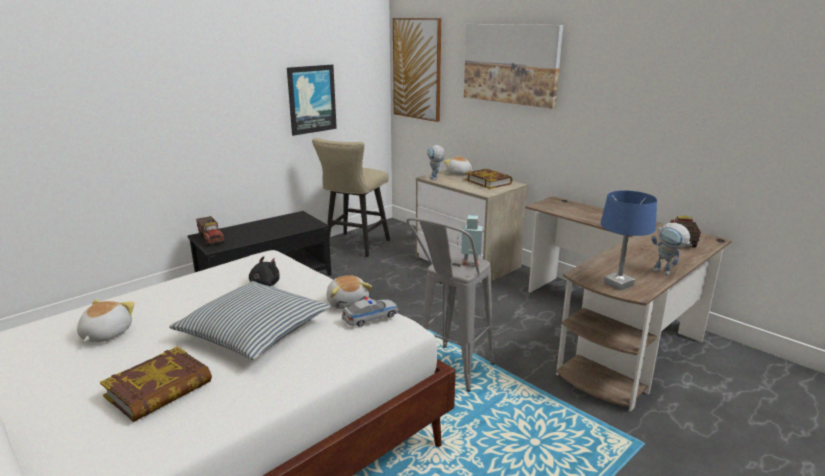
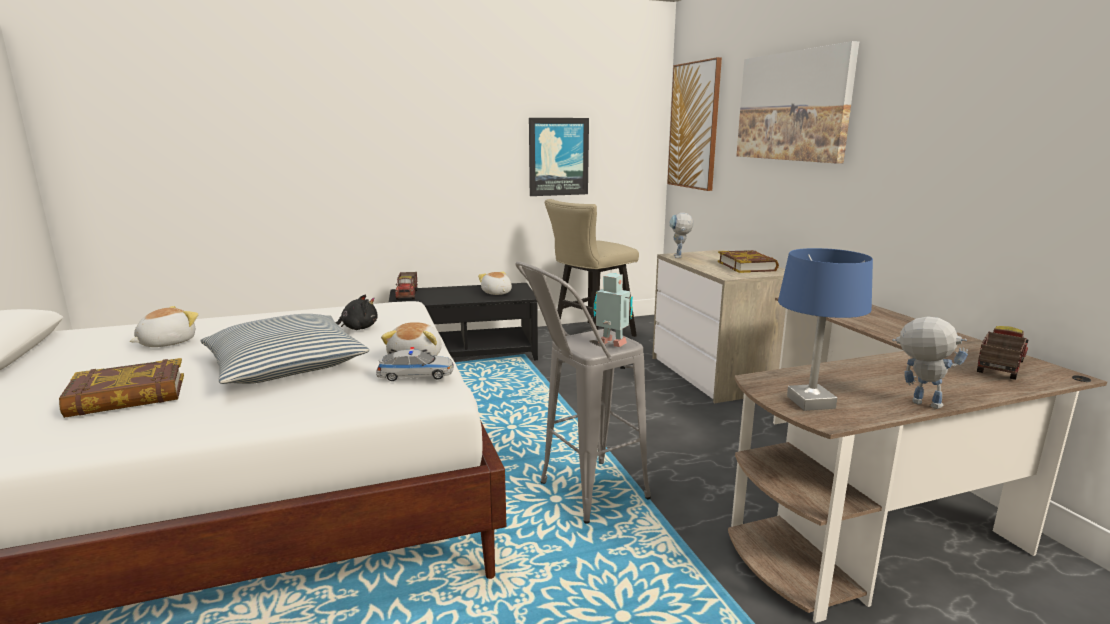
camera: 25 degrees right, 5 degrees down
plush toy [444,156,473,175] -> plush toy moved to [478,272,512,295]
toy robot [651,223,692,275] -> toy robot turned 150 degrees clockwise [892,316,968,409]

